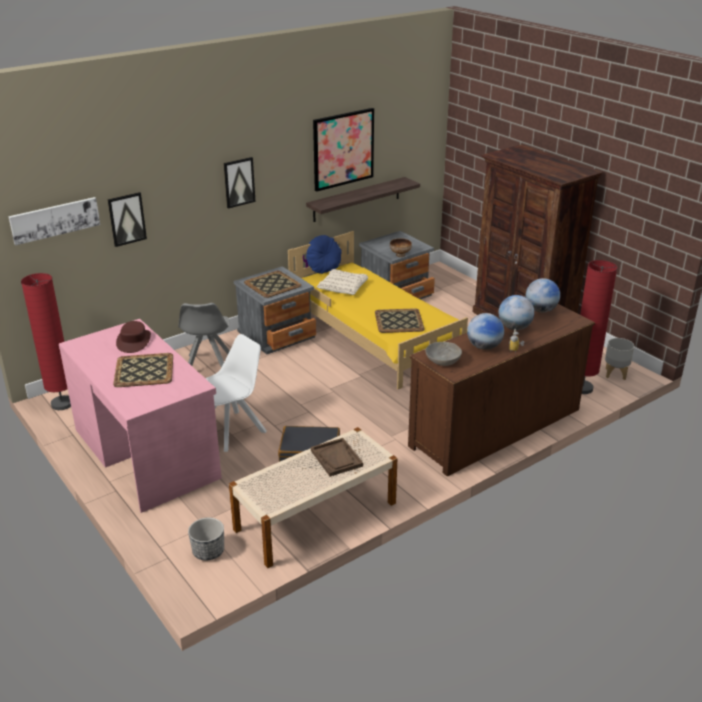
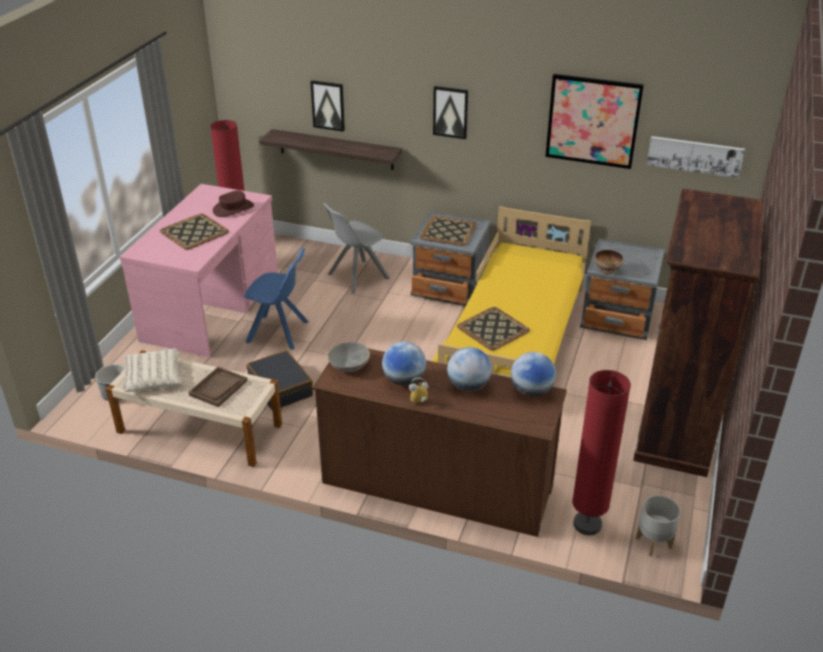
camera: 55 degrees right, 5 degrees up
picture [8,197,100,245] -> picture moved to [647,136,745,178]
white chair [205,334,267,452] -> blue chair [244,248,309,350]
shelf [306,177,420,222] -> shelf moved to [259,129,402,170]
blue pillow [306,235,342,274] -> none
beige pillow [317,269,368,295] -> beige pillow moved to [123,348,181,392]

